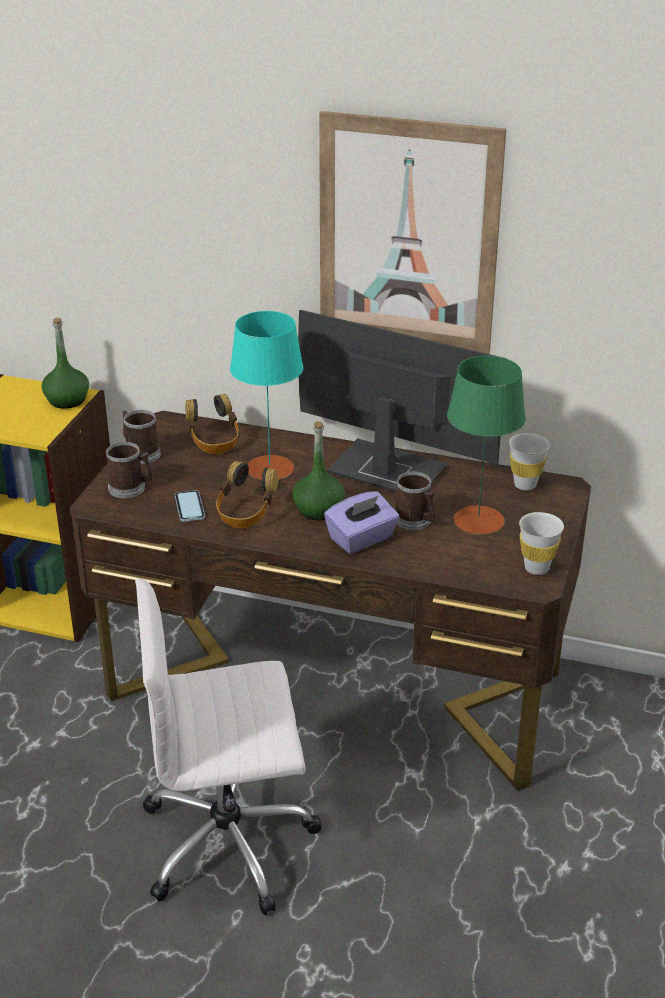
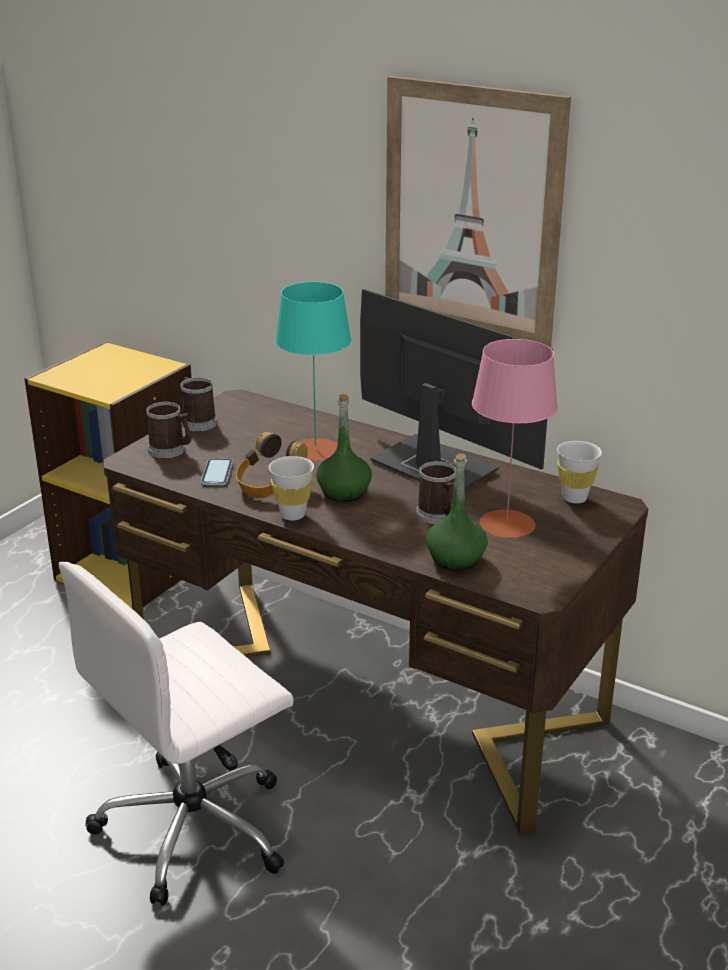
camera: 15 degrees right, 5 degrees down
green bottle [42,318,89,409] -> green bottle moved to [426,454,488,571]
white office chair [135,578,322,915] -> white office chair turned 45 degrees counterclockwise [59,562,294,906]
headphones [186,394,239,454] -> none
purple tissue box [324,491,399,554] -> none
green table lamp [447,356,526,534] -> pink table lamp [472,339,558,538]
white cup [519,512,564,575] -> white cup moved to [269,456,314,521]

